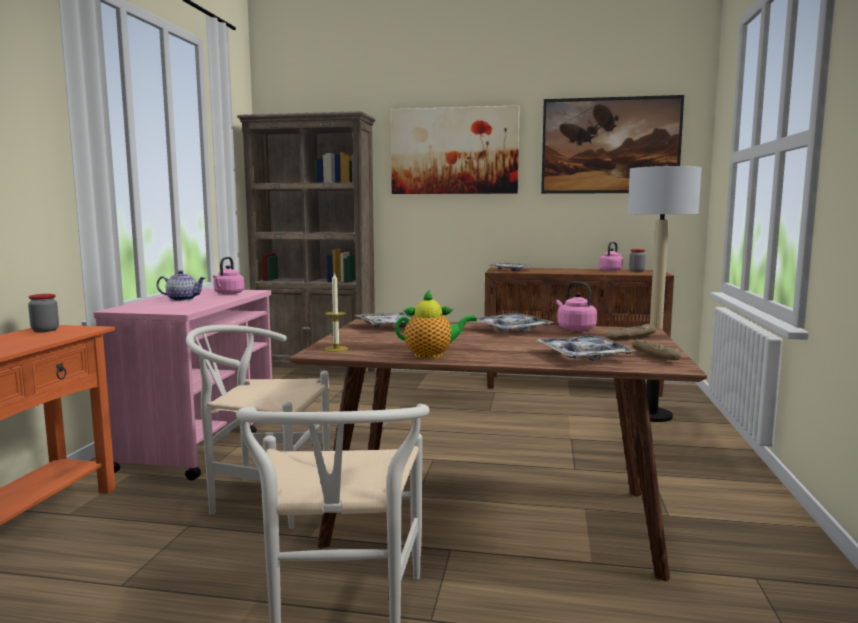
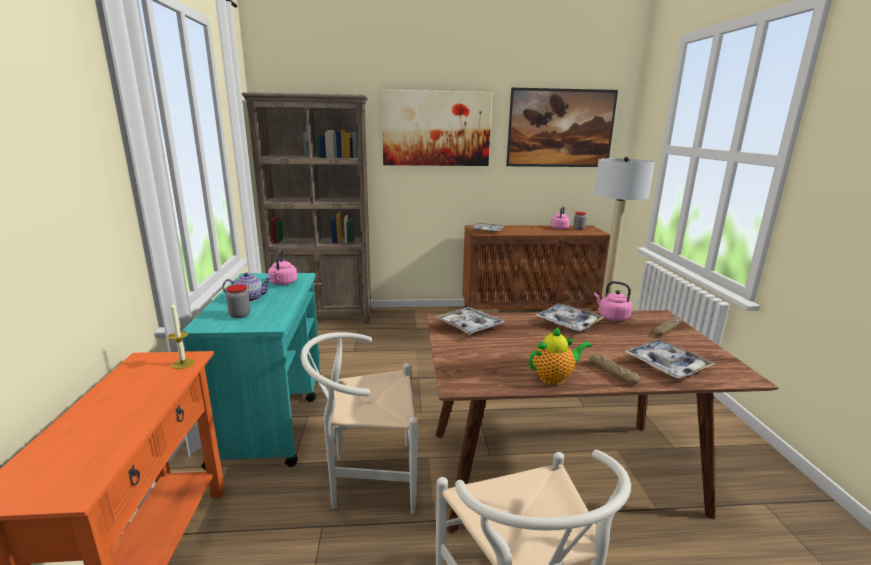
camera: 15 degrees left, 10 degrees up
jar [28,294,59,332] -> jar moved to [226,284,251,318]
pink cart [93,289,272,480] -> turquoise cart [182,273,321,470]
candle [324,272,348,352] -> candle moved to [168,302,195,369]
bread [632,339,681,360] -> bread moved to [589,354,640,384]

